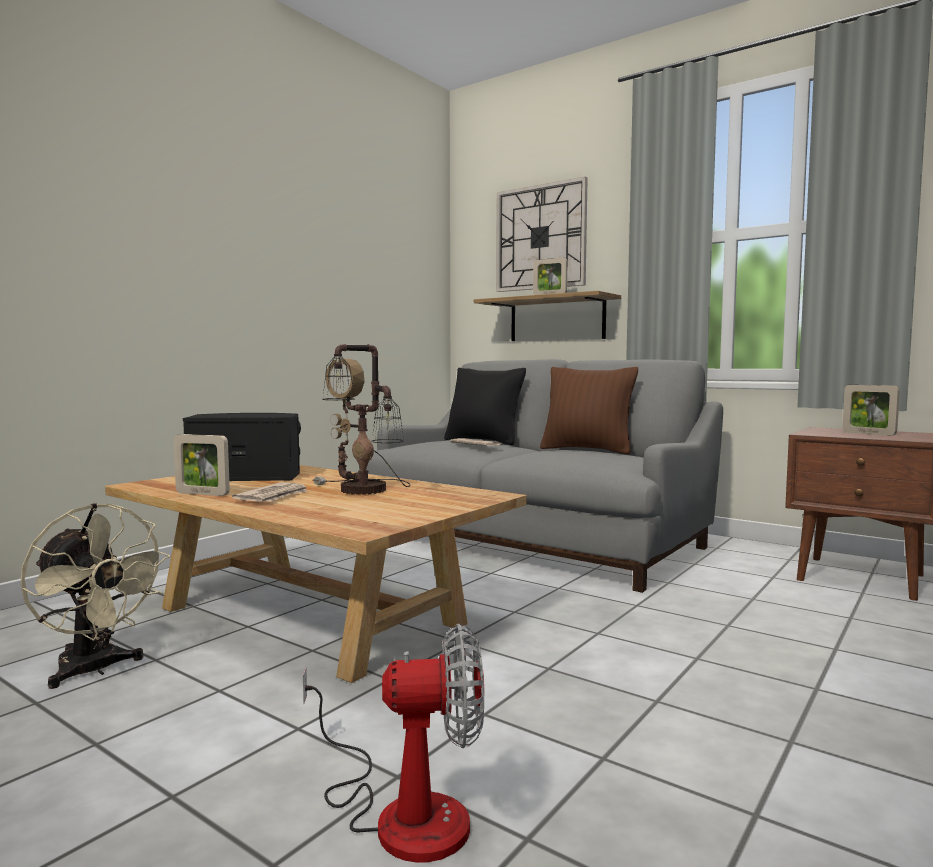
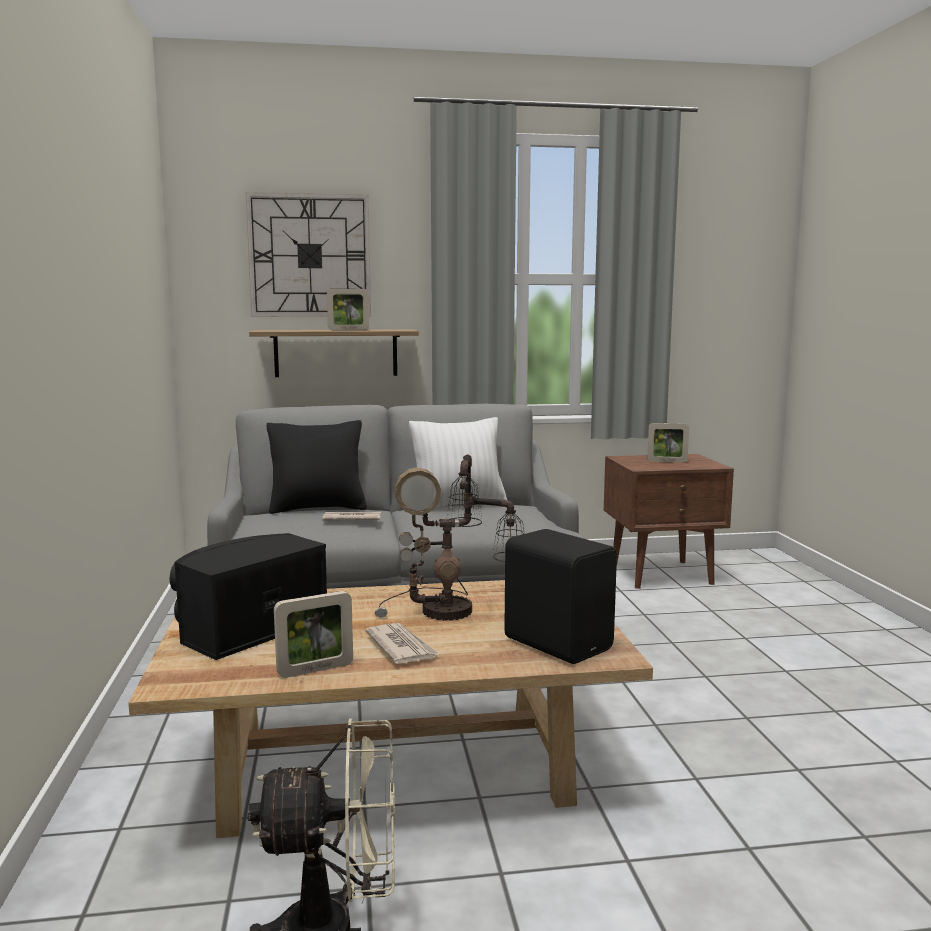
camera: 45 degrees left, 5 degrees up
fan [303,624,484,863] -> none
brown pillow [540,367,638,454] -> white pillow [409,417,507,508]
none -> black speaker [504,529,617,664]

